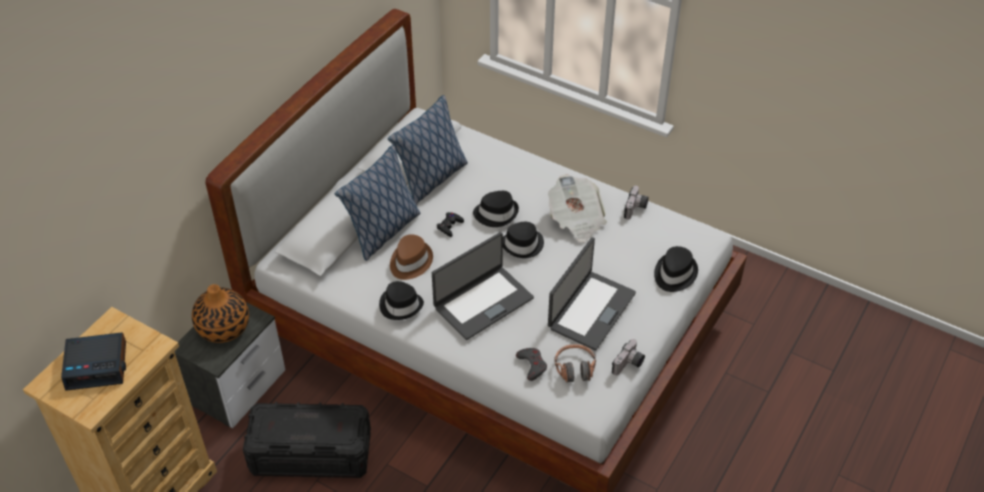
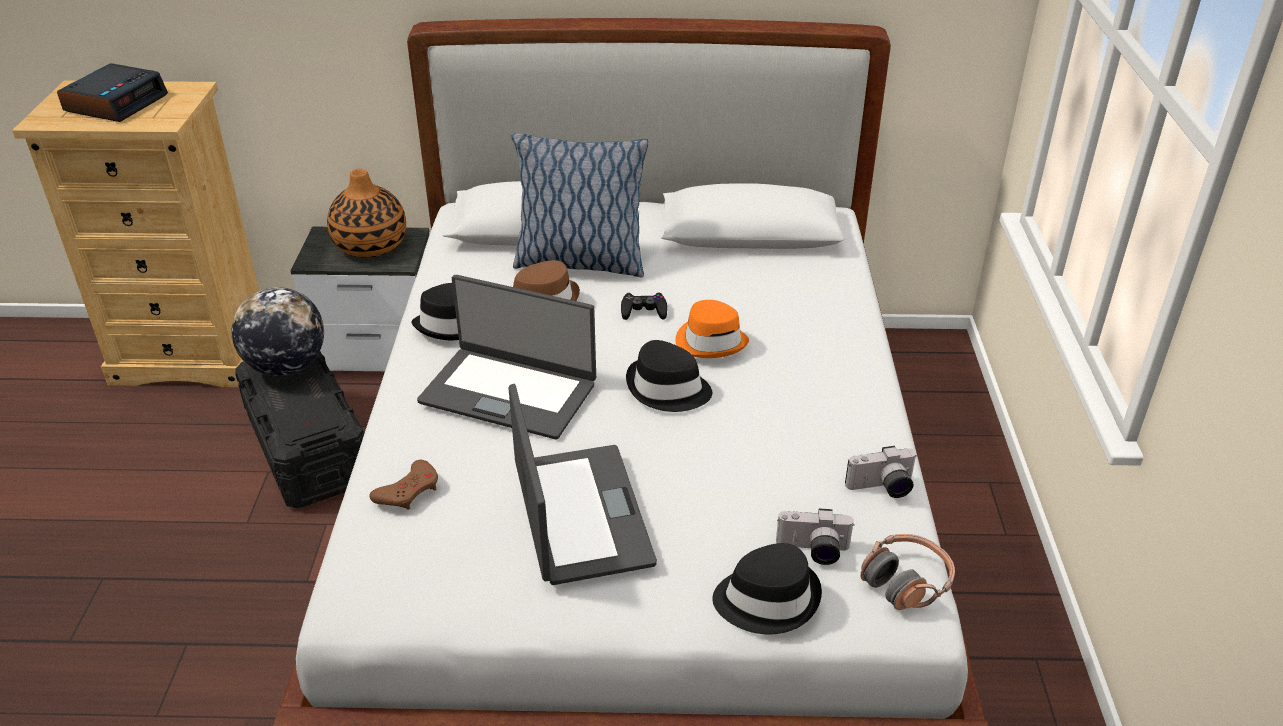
camera: 60 degrees right, 10 degrees down
alarm clock [61,332,126,391] -> alarm clock turned 120 degrees counterclockwise [57,63,168,122]
pillow [388,95,468,205] -> none
black hat [473,191,519,227] -> orange hat [675,300,749,358]
grey game controller [516,348,547,381] -> brown game controller [369,460,438,510]
newspaper [548,174,607,242] -> none
laptop [548,237,636,351] -> laptop turned 105 degrees counterclockwise [508,384,657,585]
headphones [554,344,596,383] -> headphones moved to [861,534,955,610]
camera [612,339,645,375] -> camera moved to [776,508,855,565]
none -> globe [232,287,324,376]

